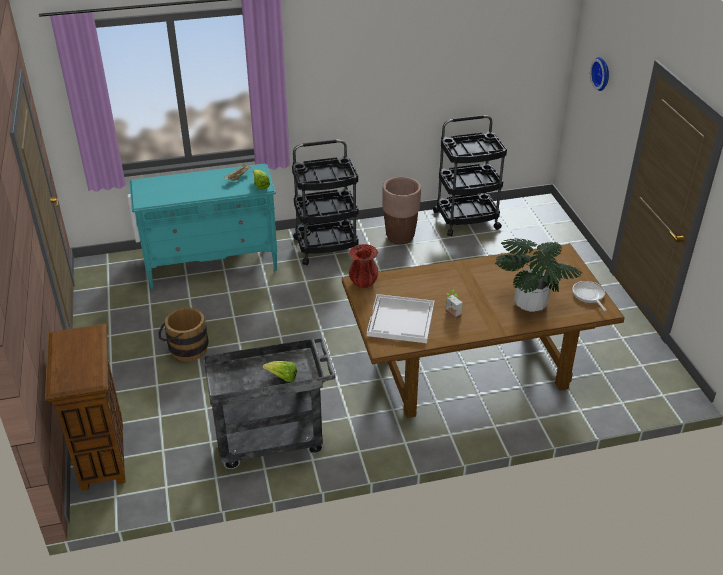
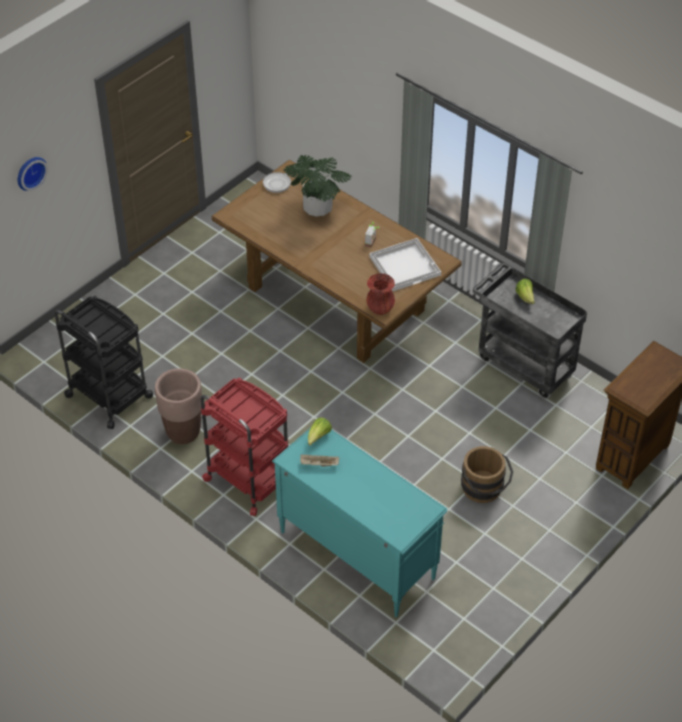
camera: 125 degrees left, 10 degrees up
black cart [292,139,359,265] -> red cart [201,378,288,516]

